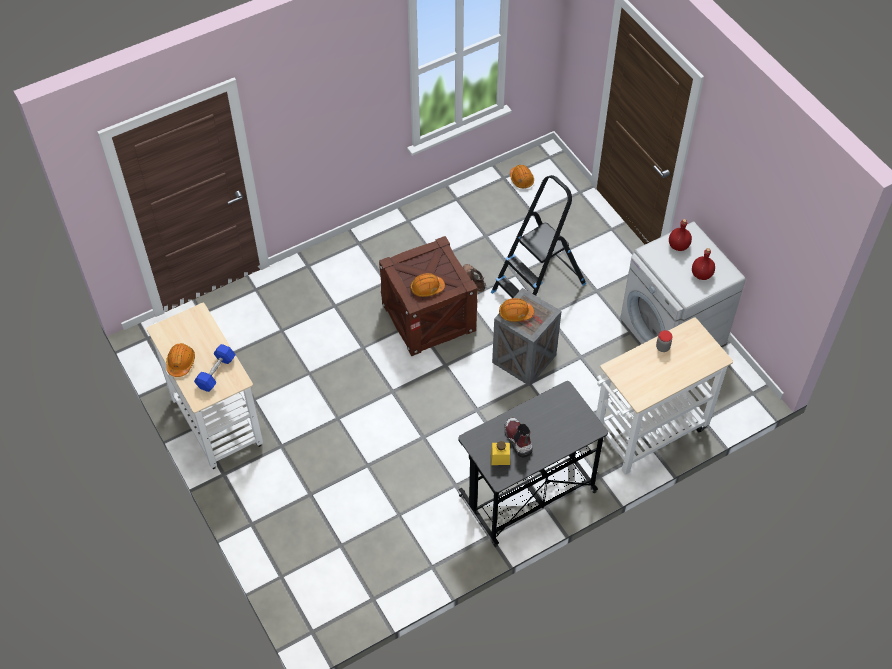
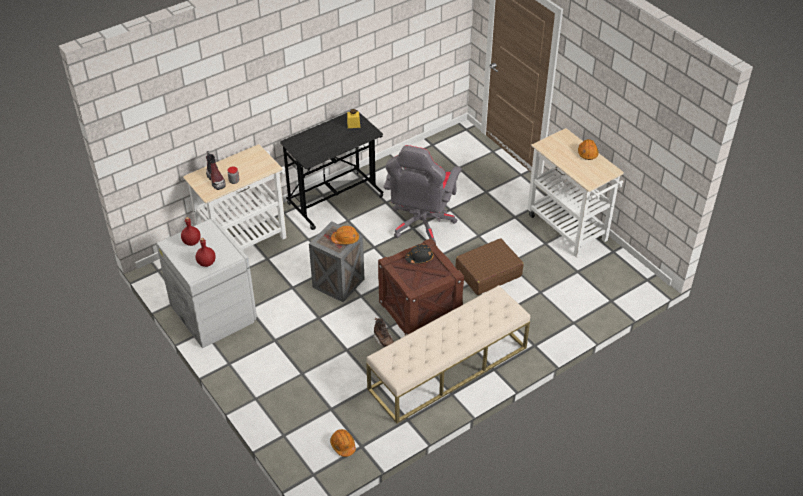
camera: 175 degrees right, 10 degrees down
blue dumbbell [194,344,235,392] -> none
orange hard hat [411,273,445,297] -> black hard hat [405,244,434,264]
black step ladder [491,175,587,298] -> none
boot [505,417,533,457] -> boot moved to [206,151,226,190]
none -> beige bench [366,285,530,423]
none -> grey office chair [383,145,462,243]
none -> brown suitcase [455,238,524,295]

